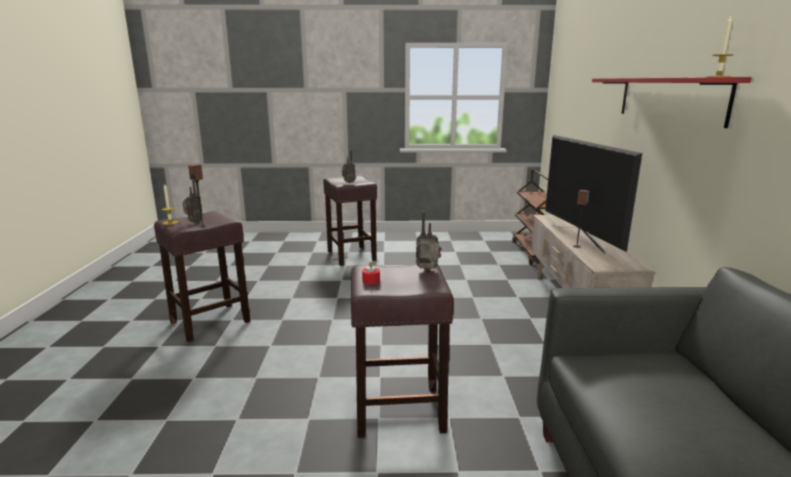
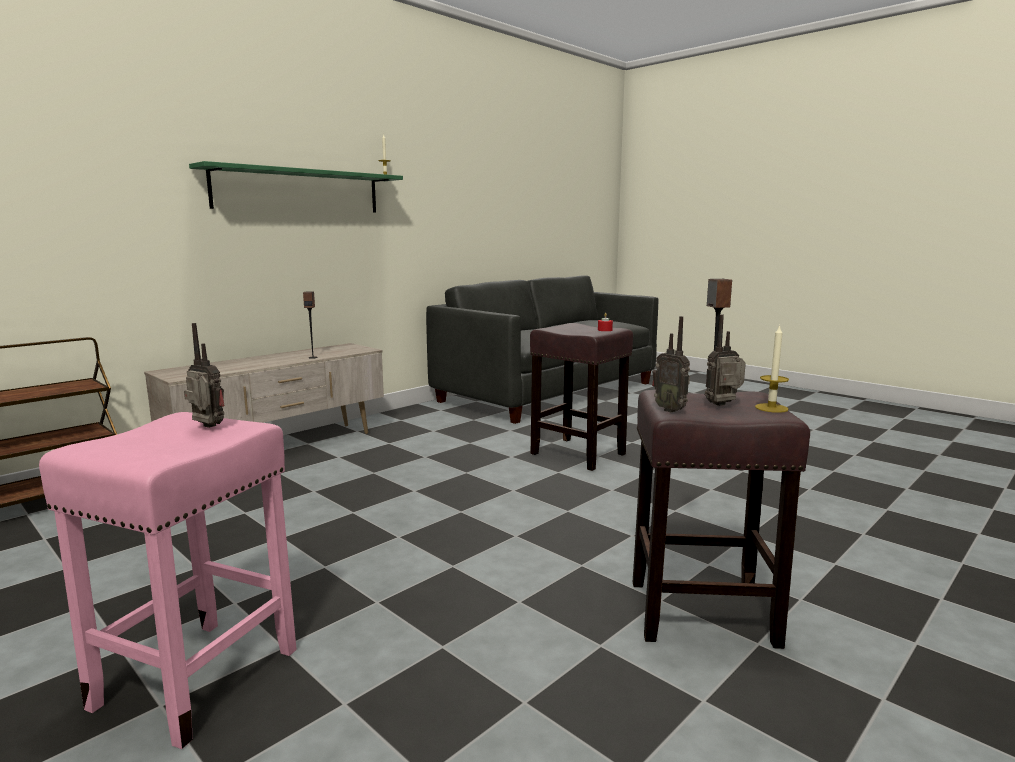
camera: 135 degrees left, 5 degrees down
brown stool [323,176,377,266] -> pink stool [39,412,297,749]
radio [416,212,441,271] -> radio moved to [652,316,690,412]
television [545,135,642,253] -> none
red shelf [592,77,751,128] -> green shelf [189,161,403,213]

